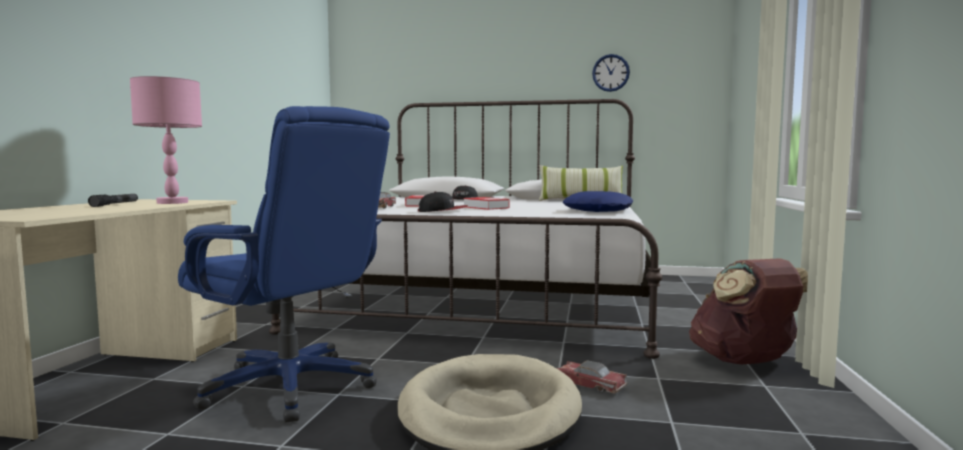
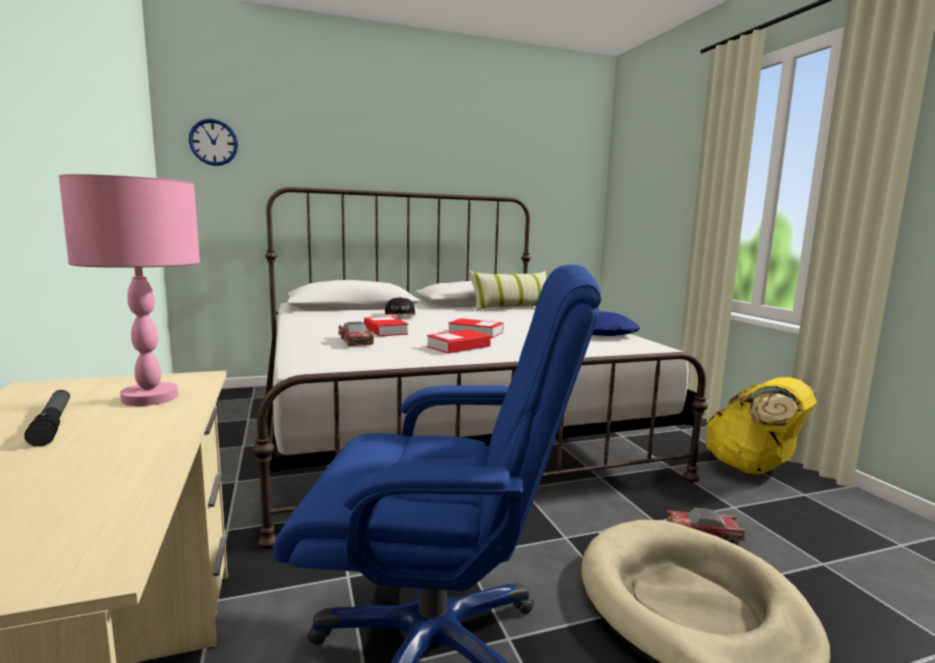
camera: 30 degrees left, 5 degrees up
cap [418,191,467,212] -> book [427,330,491,354]
wall clock [592,54,630,92] -> wall clock moved to [189,119,238,166]
brown backpack [689,258,808,364] -> yellow backpack [705,377,817,474]

